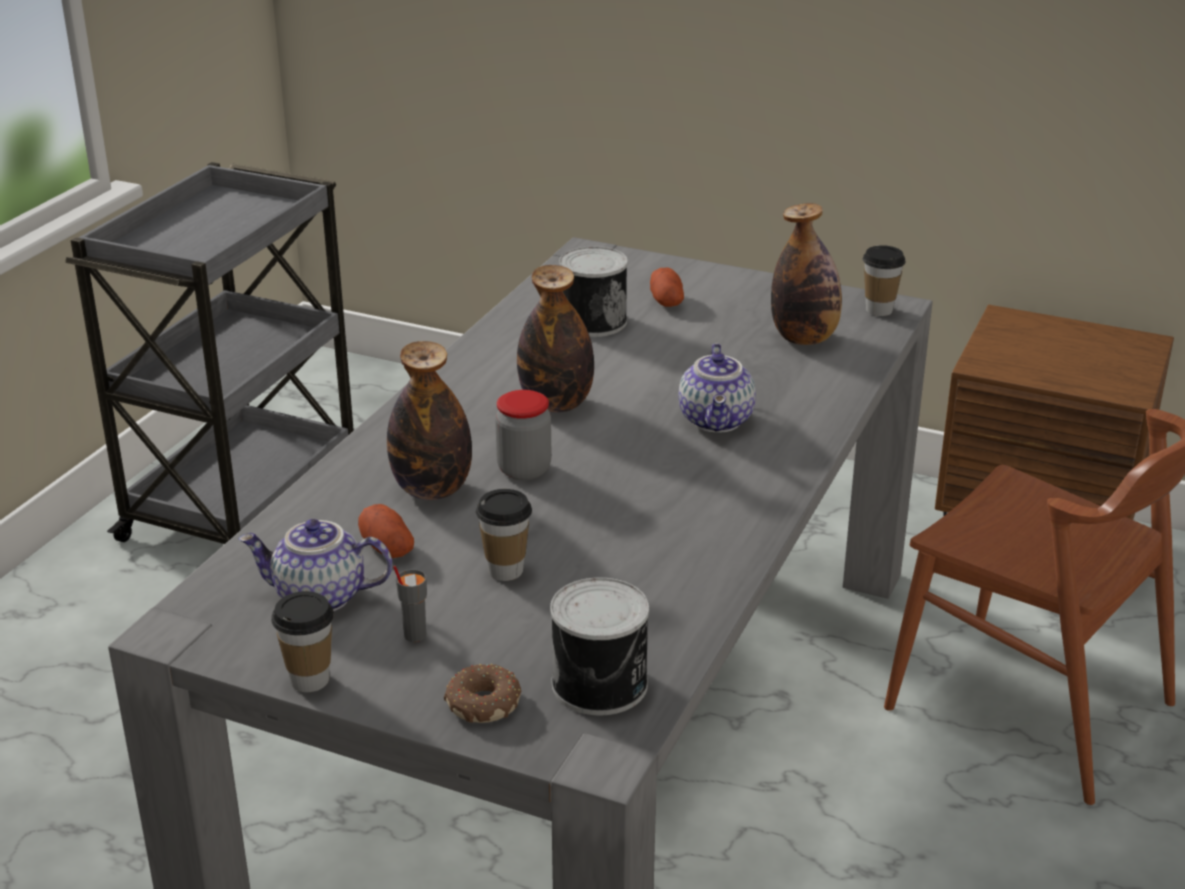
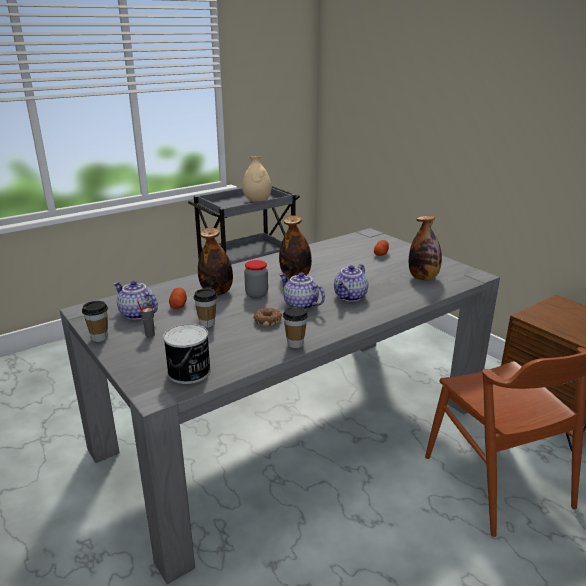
camera: 30 degrees right, 5 degrees down
donut [444,664,522,723] -> donut moved to [253,308,282,326]
can [559,246,628,337] -> none
cup [863,245,905,316] -> cup moved to [283,306,308,348]
none -> beige vase [242,156,271,202]
none -> teapot [279,273,325,310]

